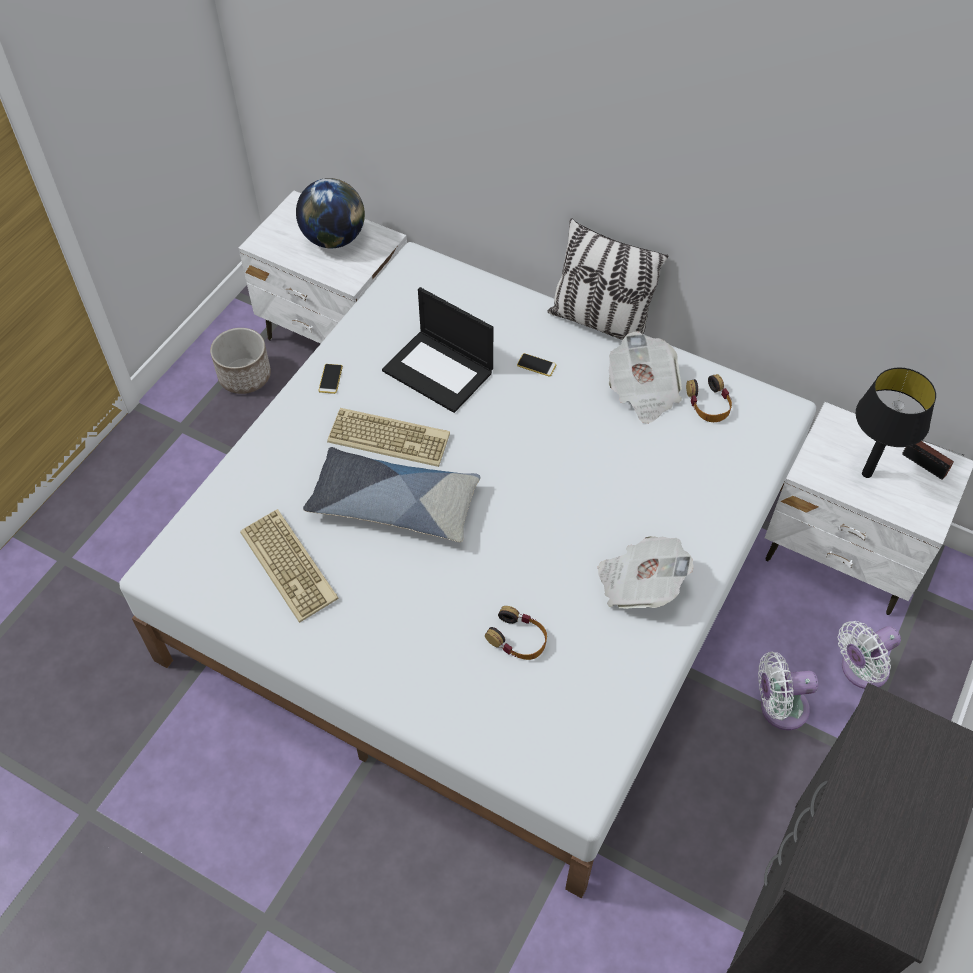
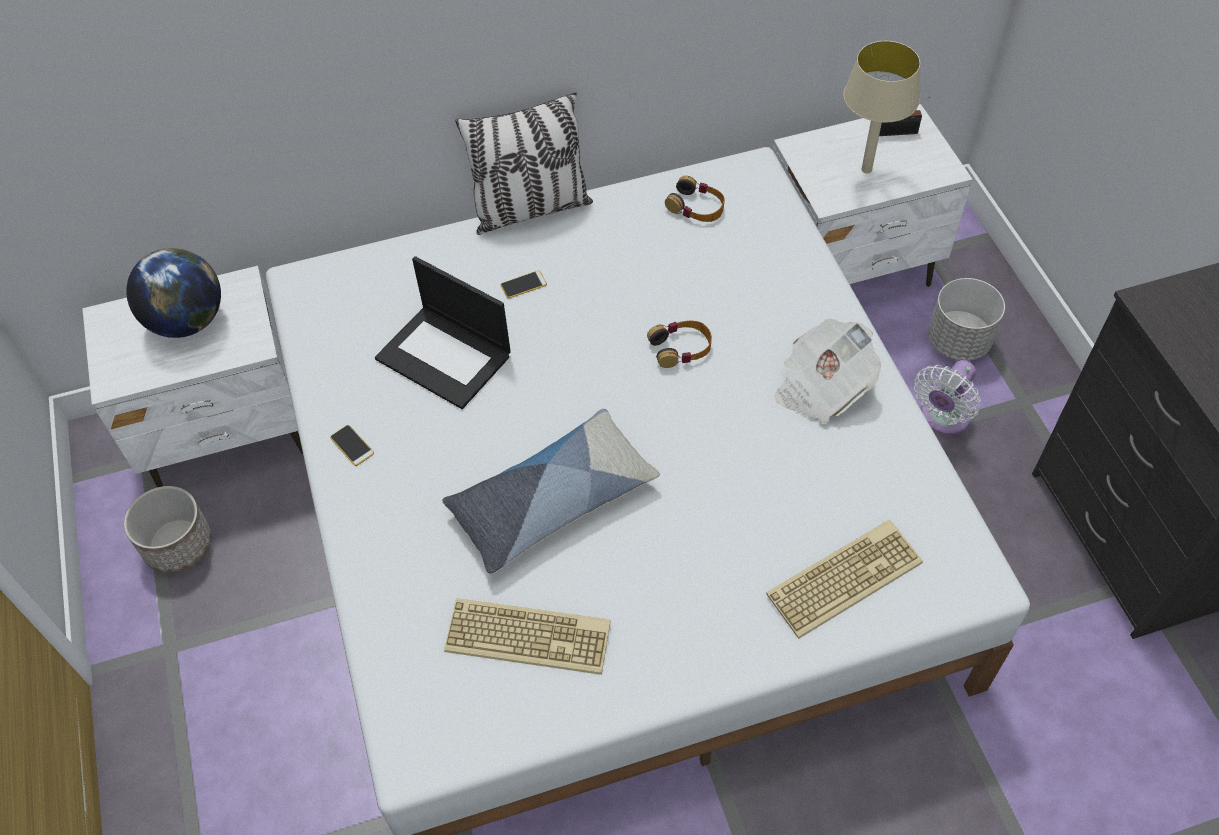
camera: 45 degrees left, 0 degrees up
keyboard [327,408,450,467] -> keyboard moved to [766,520,923,639]
laptop [382,287,493,413] -> laptop turned 45 degrees clockwise [375,256,511,409]
headphones [485,606,547,660] -> headphones moved to [647,321,712,368]
newspaper [609,331,682,424] -> none
white fan [838,621,901,689] -> grey planter [928,278,1005,361]
black table lamp [856,367,936,478] -> beige table lamp [843,41,920,173]

